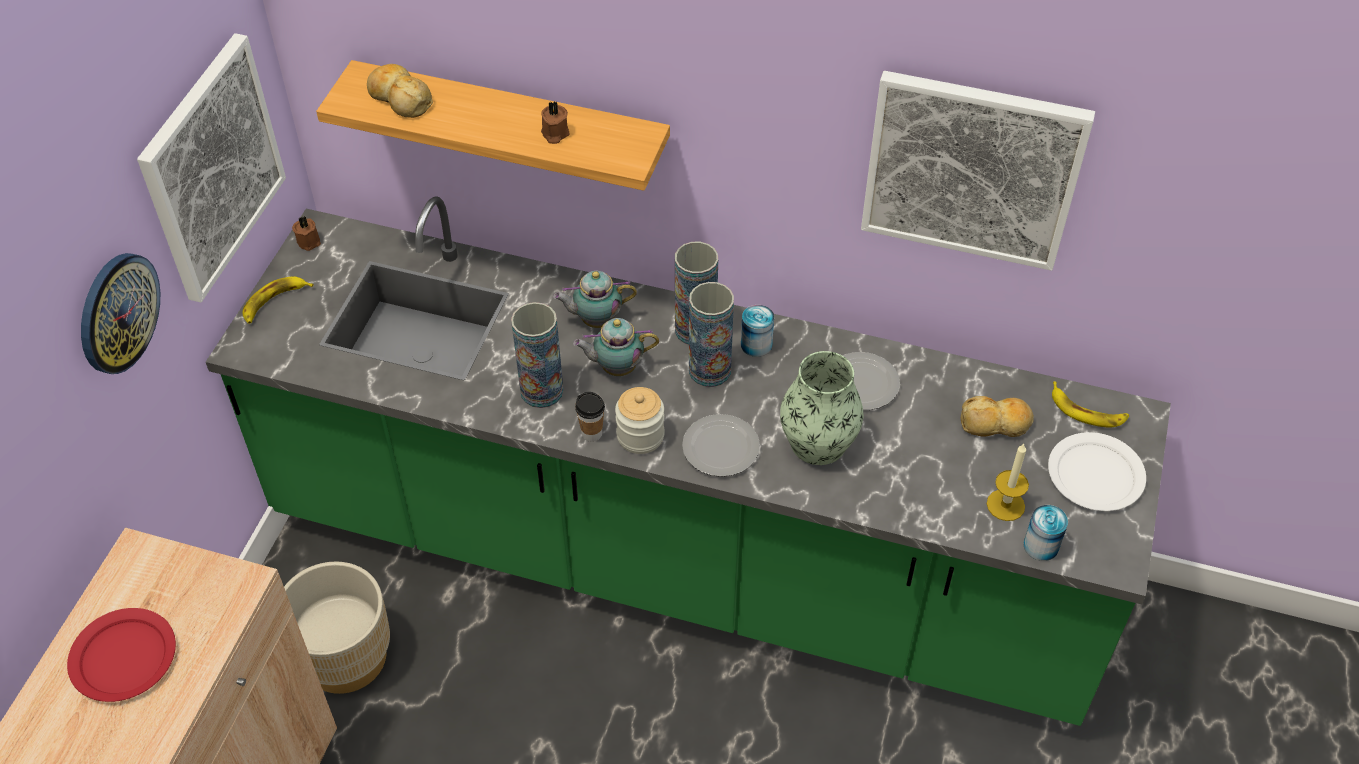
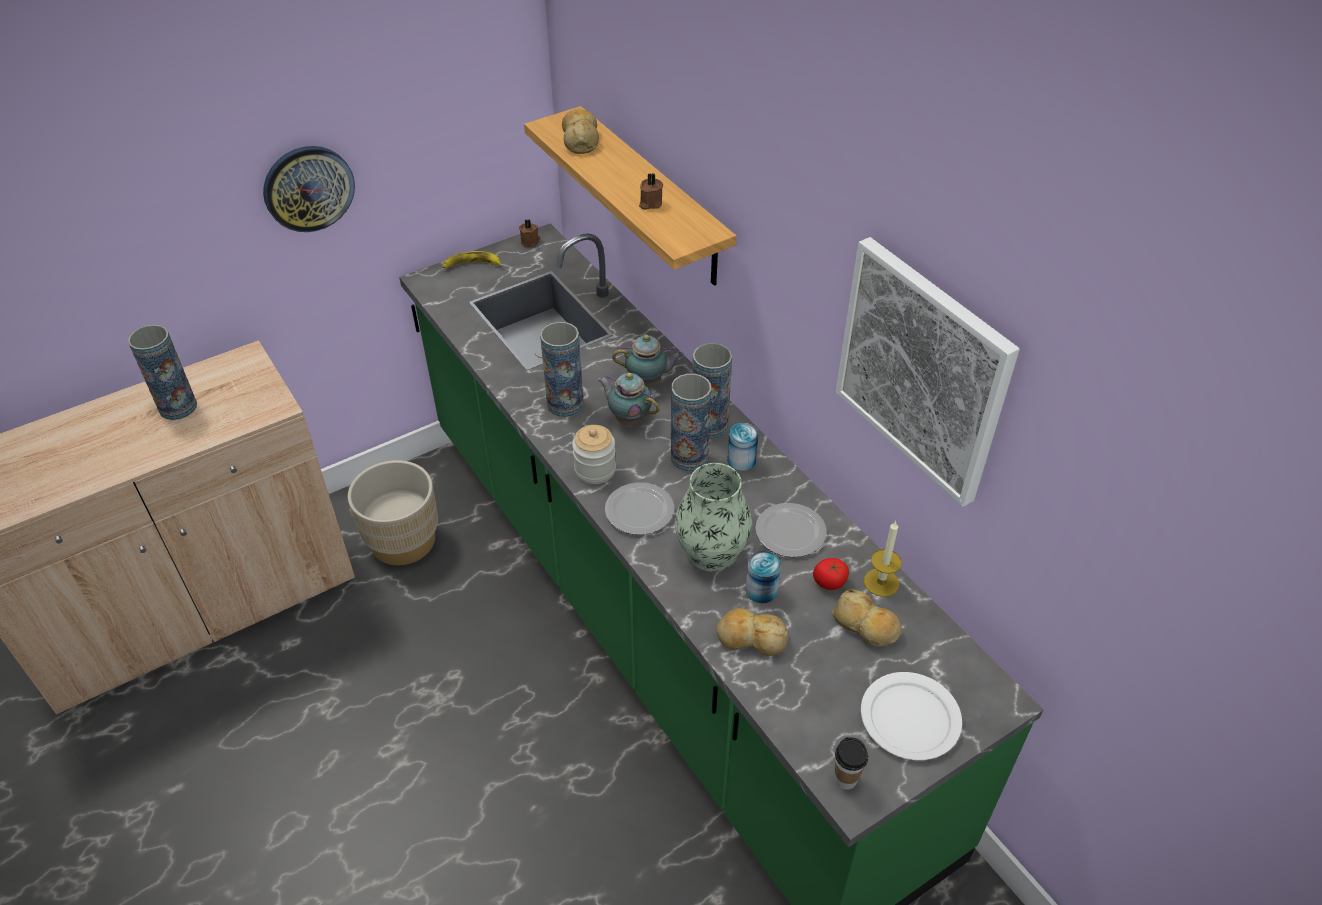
camera: 40 degrees right, 5 degrees down
red plate [67,608,176,702] -> vase [128,325,197,420]
picture [137,33,286,303] -> none
teapot [553,271,637,328] -> teapot turned 150 degrees clockwise [612,335,684,386]
cup [575,392,605,442] -> cup moved to [835,737,868,790]
candle [987,443,1029,521] -> candle moved to [864,520,902,597]
can [1023,505,1068,561] -> can moved to [746,551,781,603]
banana [1052,381,1129,427] -> none
none -> bread [717,608,788,656]
none -> tomato [813,558,849,590]

